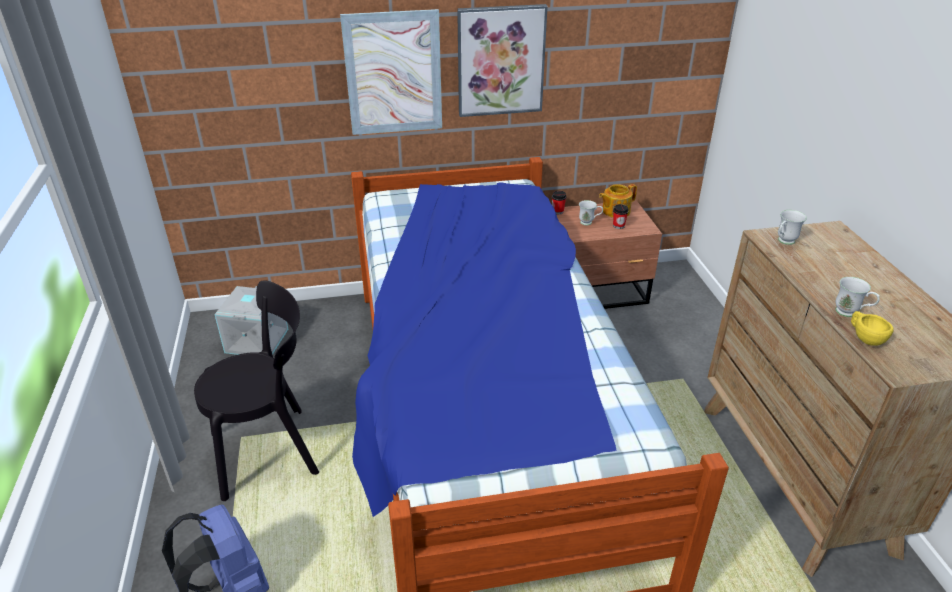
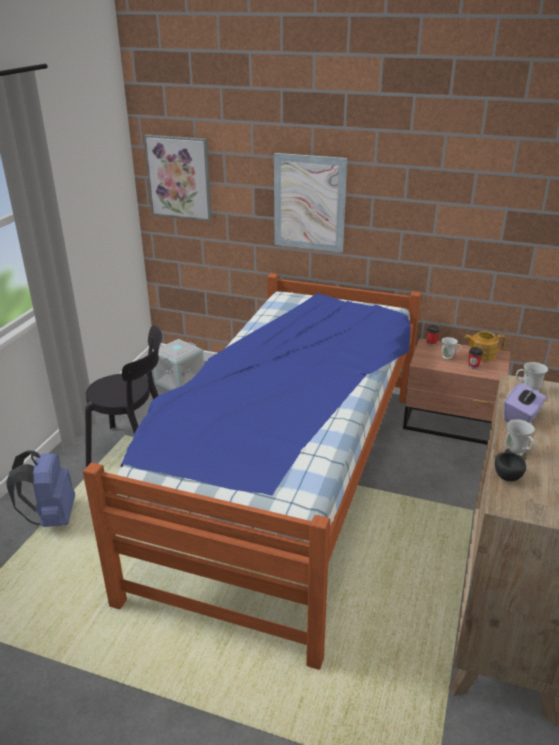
camera: 30 degrees right, 5 degrees down
picture [457,4,548,117] -> picture moved to [144,134,212,221]
yellow cup [851,311,894,346] -> black cup [495,449,526,481]
none -> purple tissue box [504,383,546,423]

